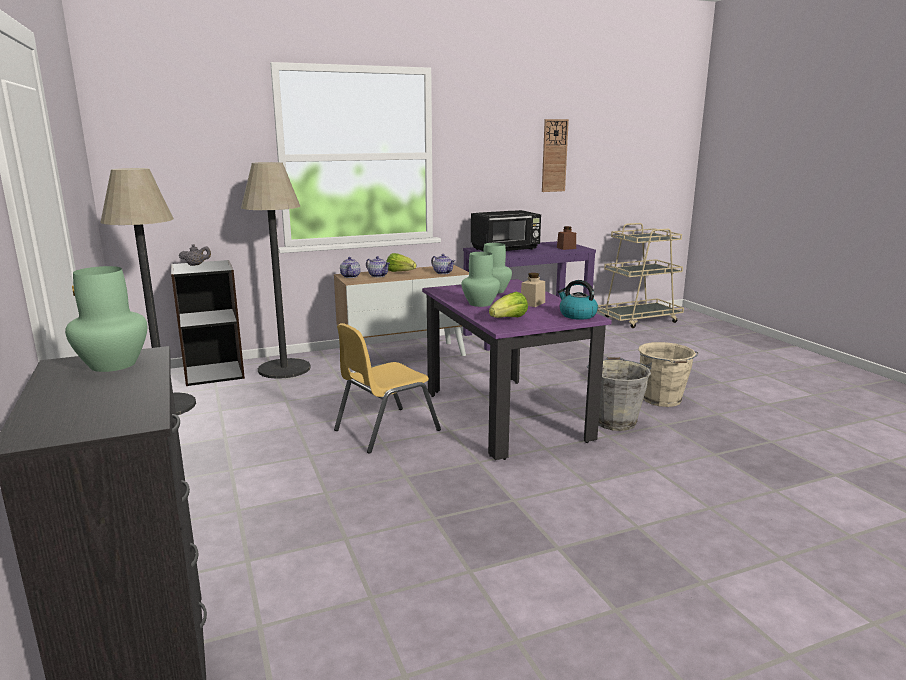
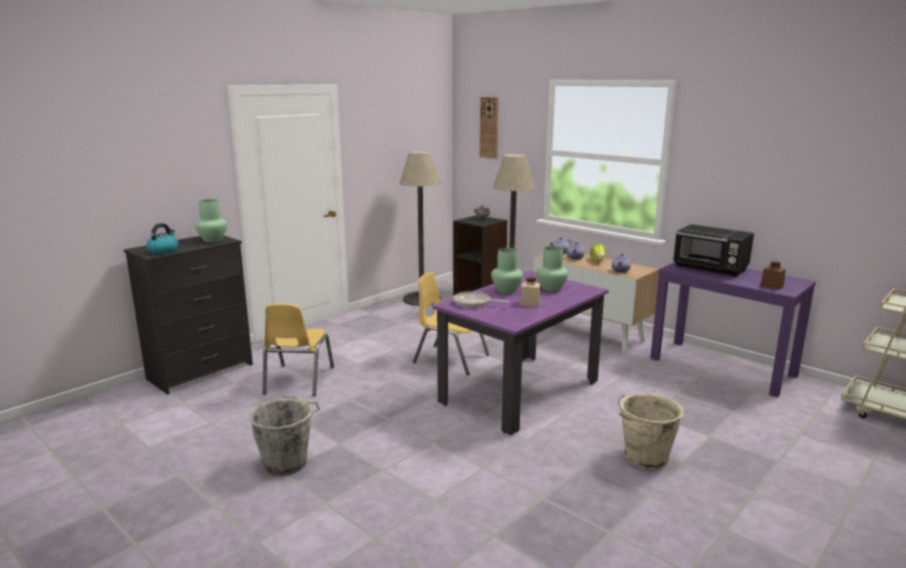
camera: 65 degrees right, 0 degrees up
lettuce [489,292,528,318] -> frying pan [453,291,509,307]
wall clock [542,119,569,192] -> wall clock moved to [480,97,499,159]
kettle [557,280,598,320] -> kettle moved to [146,223,179,254]
grey bucket [587,357,651,431] -> grey bucket moved to [249,396,320,476]
none -> yellow chair [263,303,334,396]

